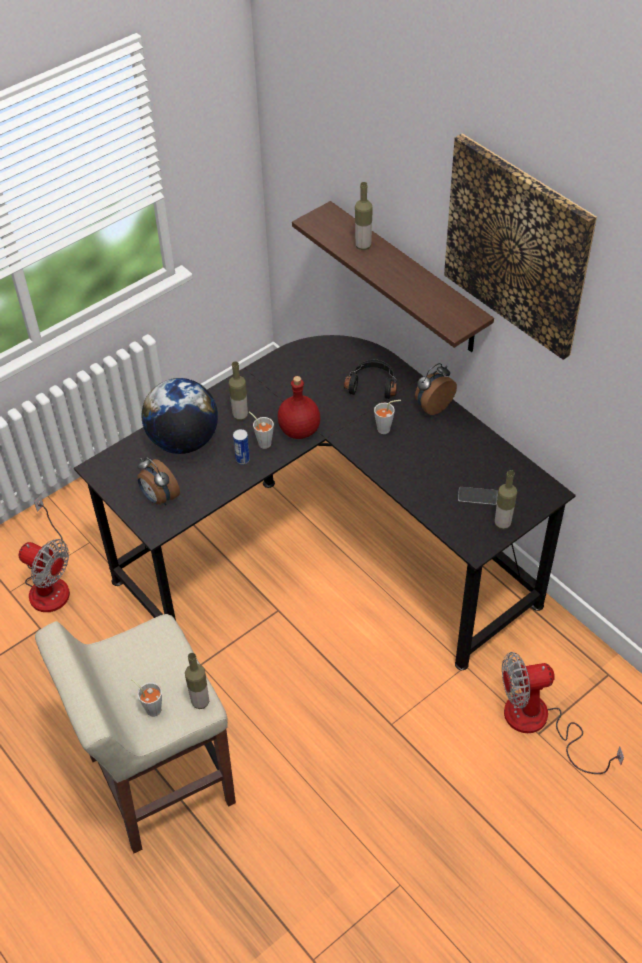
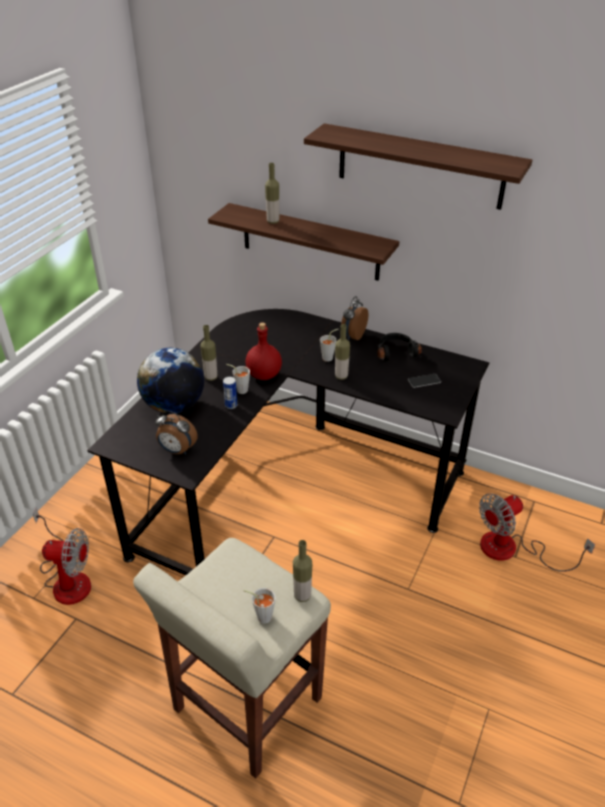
camera: 25 degrees left, 10 degrees down
black headphones [344,360,397,399] -> black headphones moved to [377,333,422,362]
picture [444,133,597,360] -> shelf [304,123,532,210]
bottle [495,470,517,530] -> bottle moved to [335,324,350,380]

